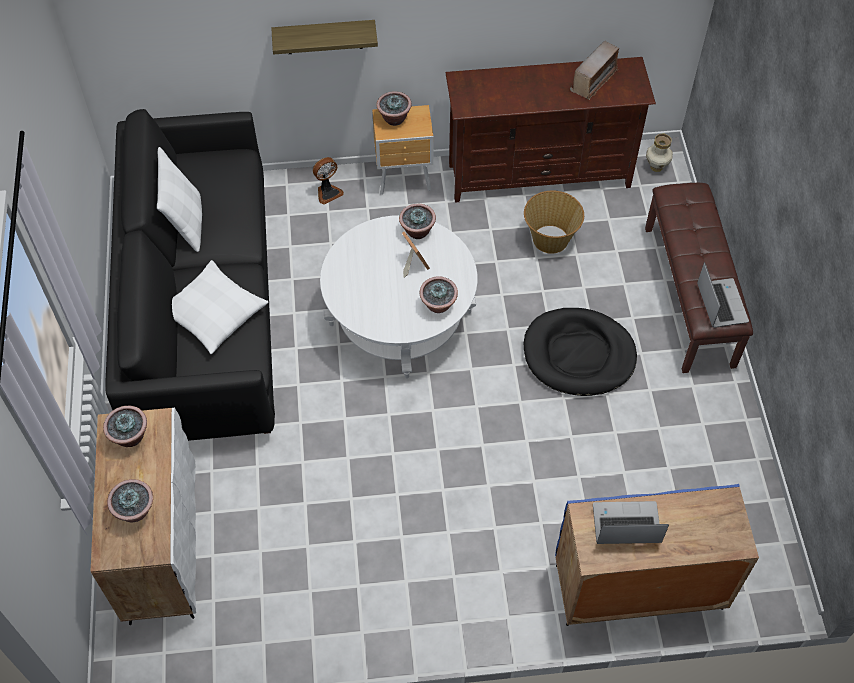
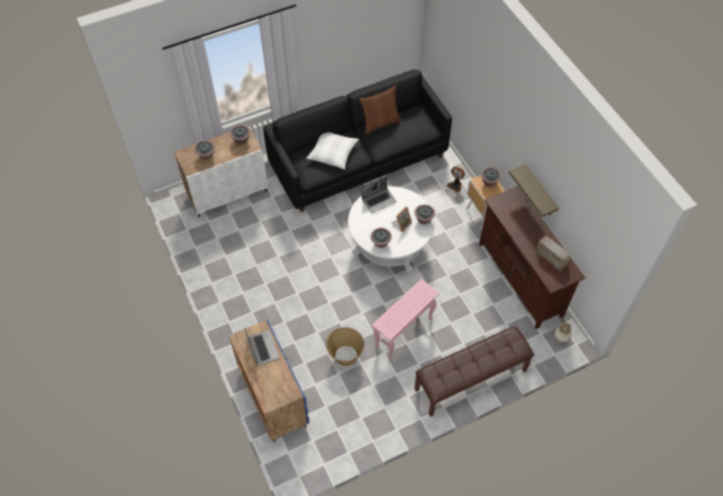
camera: 70 degrees right, 0 degrees up
white pillow [157,147,202,252] -> brown pillow [359,86,401,134]
shelf [271,20,378,55] -> shelf moved to [509,164,559,217]
basket [524,191,584,254] -> basket moved to [326,327,364,366]
black dog bed [524,308,637,396] -> pink side table [372,279,439,360]
radio [570,40,619,100] -> radio turned 150 degrees counterclockwise [535,235,571,272]
laptop [697,262,749,328] -> laptop moved to [362,176,397,213]

